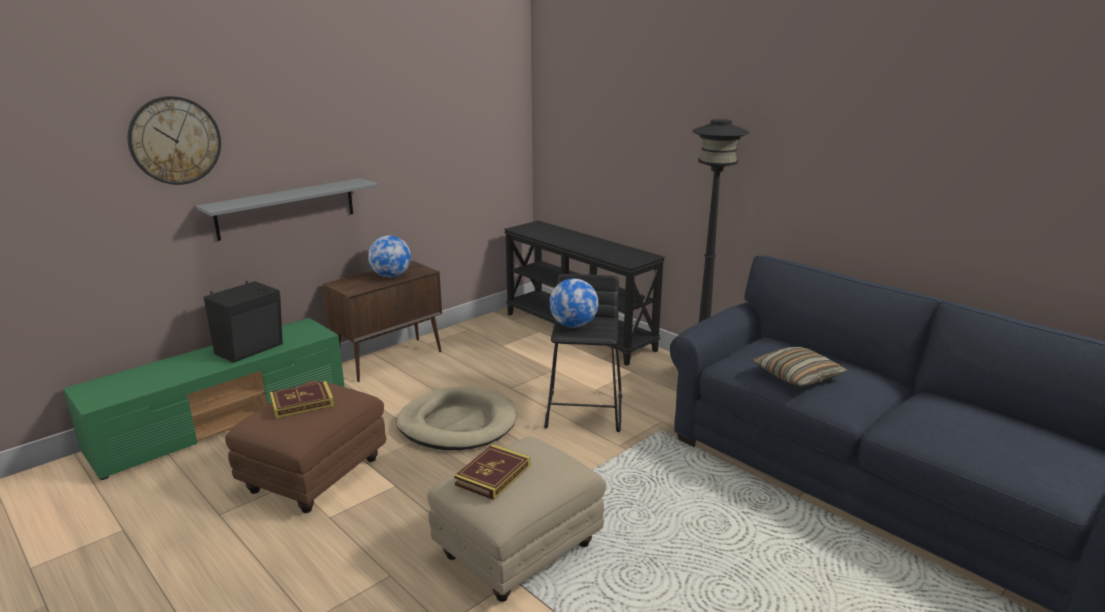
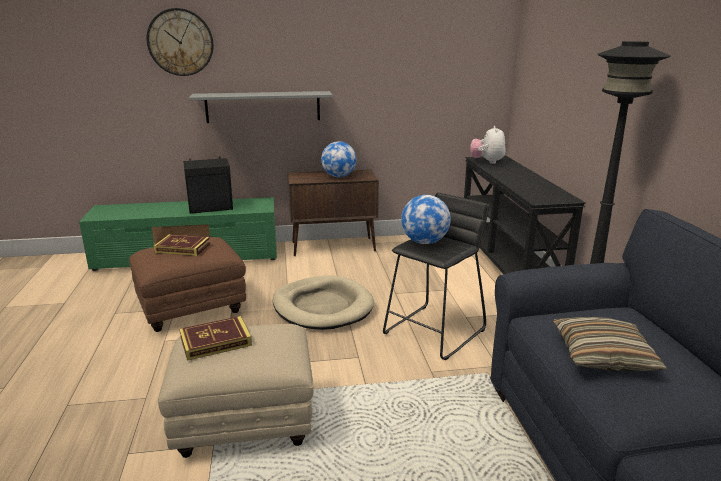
camera: 35 degrees right, 0 degrees up
none -> plush toy [470,126,506,164]

